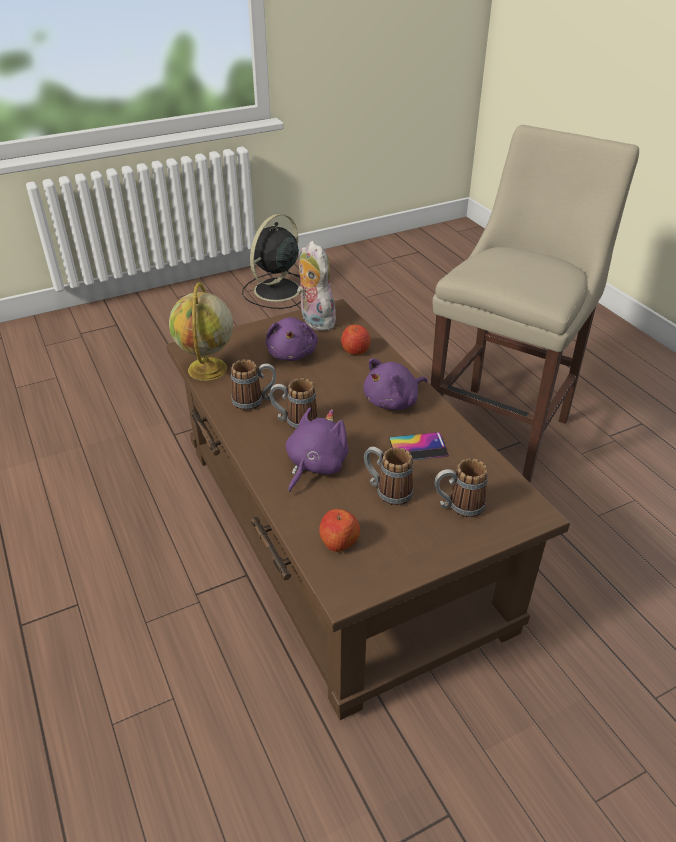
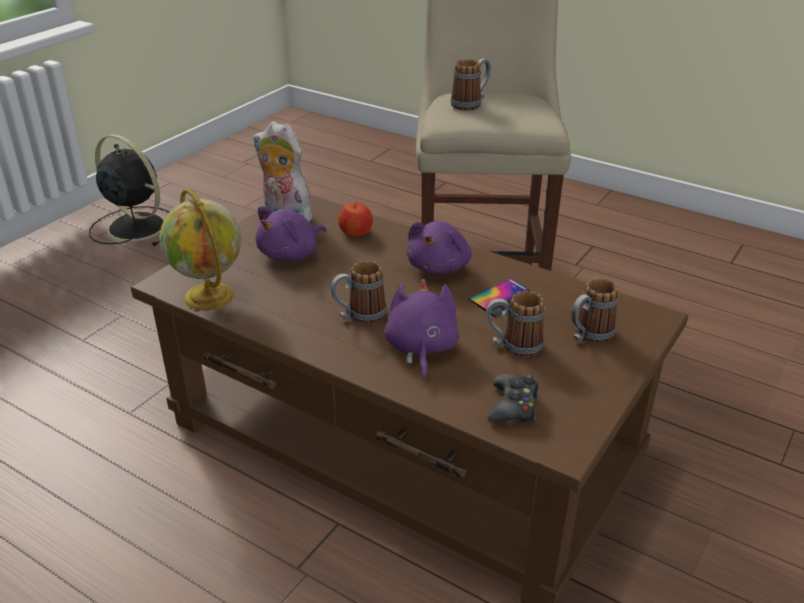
camera: 30 degrees left, 5 degrees down
mug [231,359,276,411] -> mug moved to [451,59,491,111]
black fan [242,214,301,309] -> black fan turned 120 degrees clockwise [89,134,170,246]
purple plush toy [266,317,318,361] -> purple plush toy turned 75 degrees clockwise [255,206,326,261]
apple [319,509,360,552] -> black game controller [487,374,539,423]

